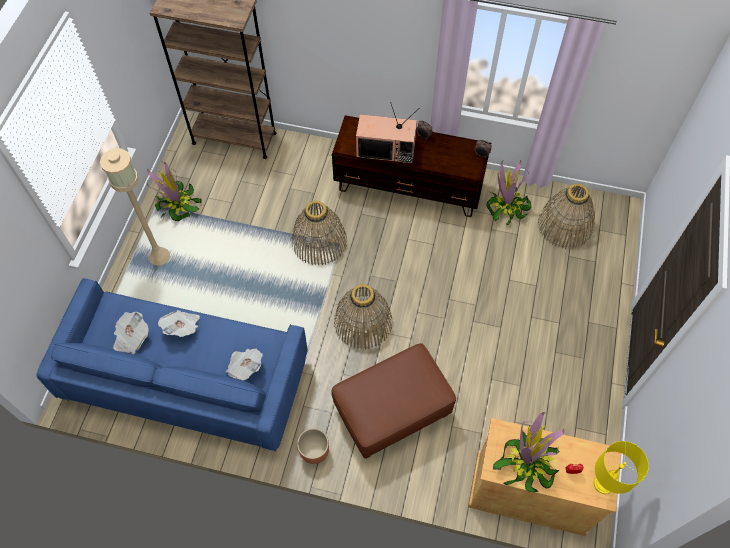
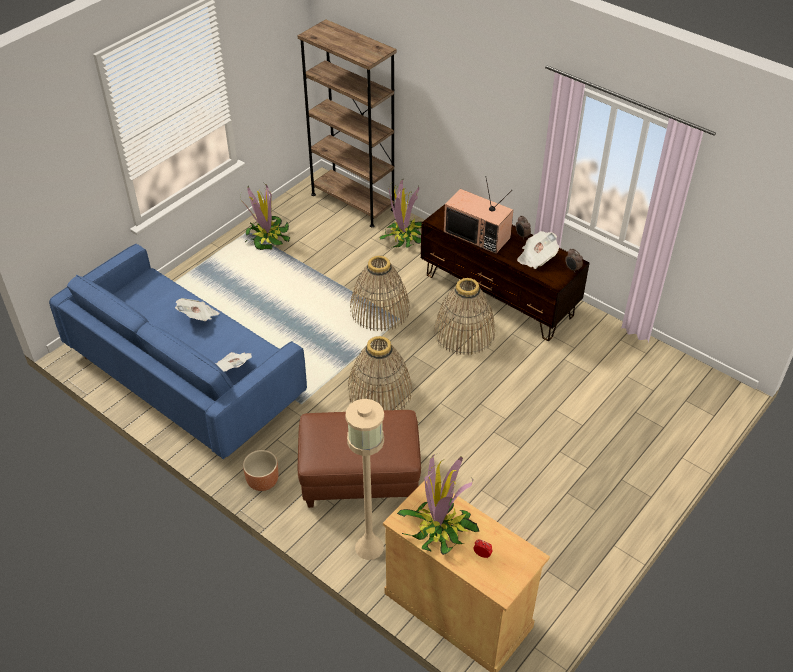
camera: 25 degrees right, 15 degrees down
beige floor lamp [100,148,170,266] -> beige floor lamp moved to [345,399,384,560]
newspaper [113,312,148,354] -> newspaper moved to [517,231,559,269]
potted plant [486,160,531,225] -> potted plant moved to [379,178,422,248]
basket [537,184,595,249] -> basket moved to [434,278,495,355]
yellow table lamp [594,441,649,494] -> none

